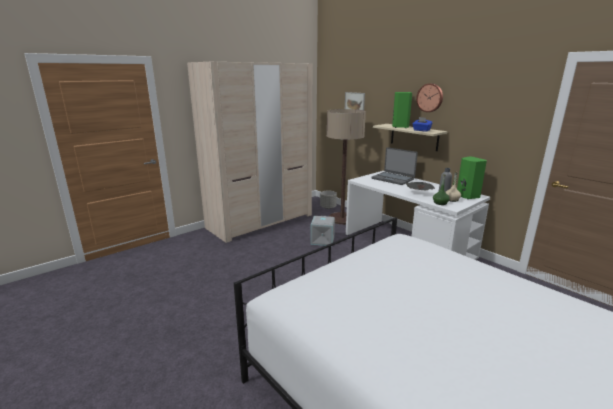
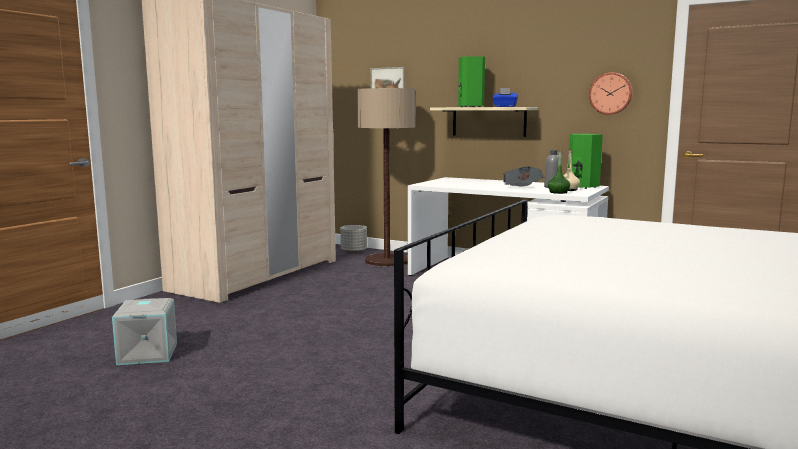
camera: 20 degrees left, 10 degrees down
grey storage box [310,216,335,246] -> grey storage box moved to [112,298,177,365]
laptop [371,147,418,185] -> none
wall clock [416,83,443,112] -> wall clock moved to [589,72,632,115]

